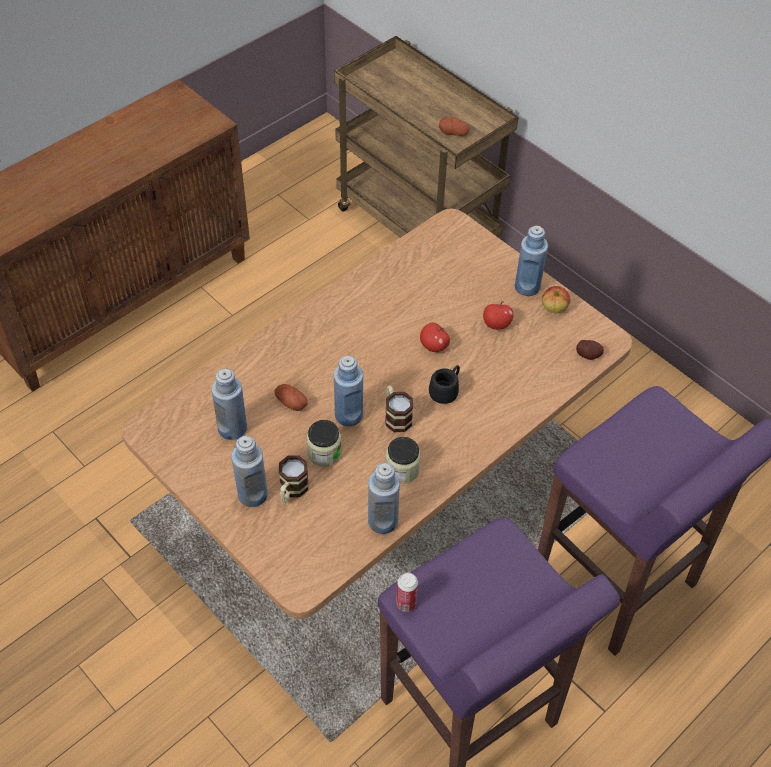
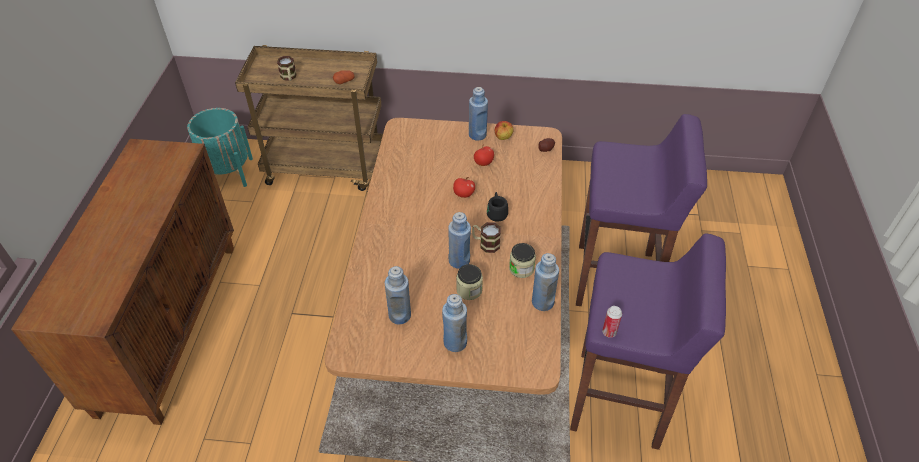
camera: 40 degrees left, 5 degrees down
potato [274,384,307,411] -> none
mug [279,455,309,503] -> mug moved to [277,56,297,81]
none -> turquoise planter [187,108,253,187]

